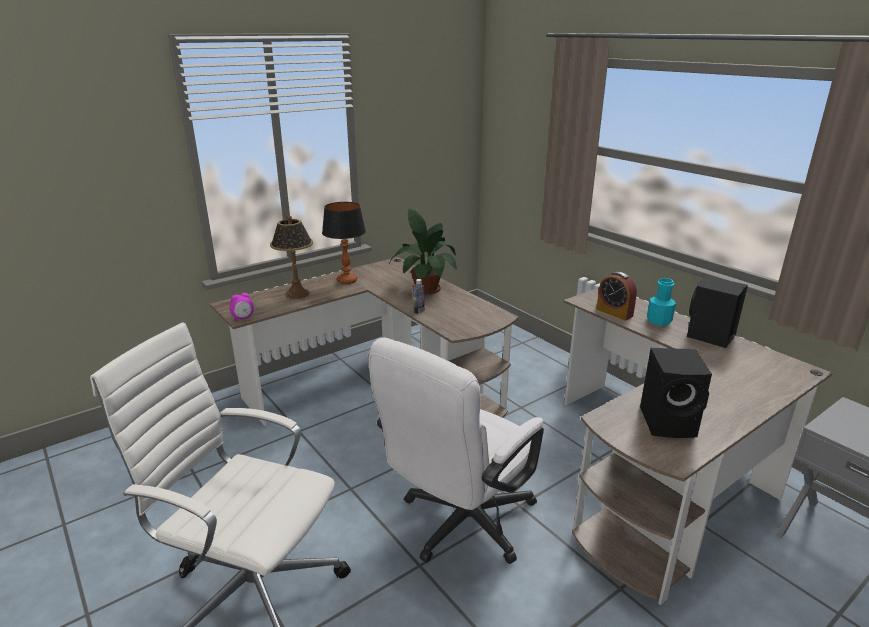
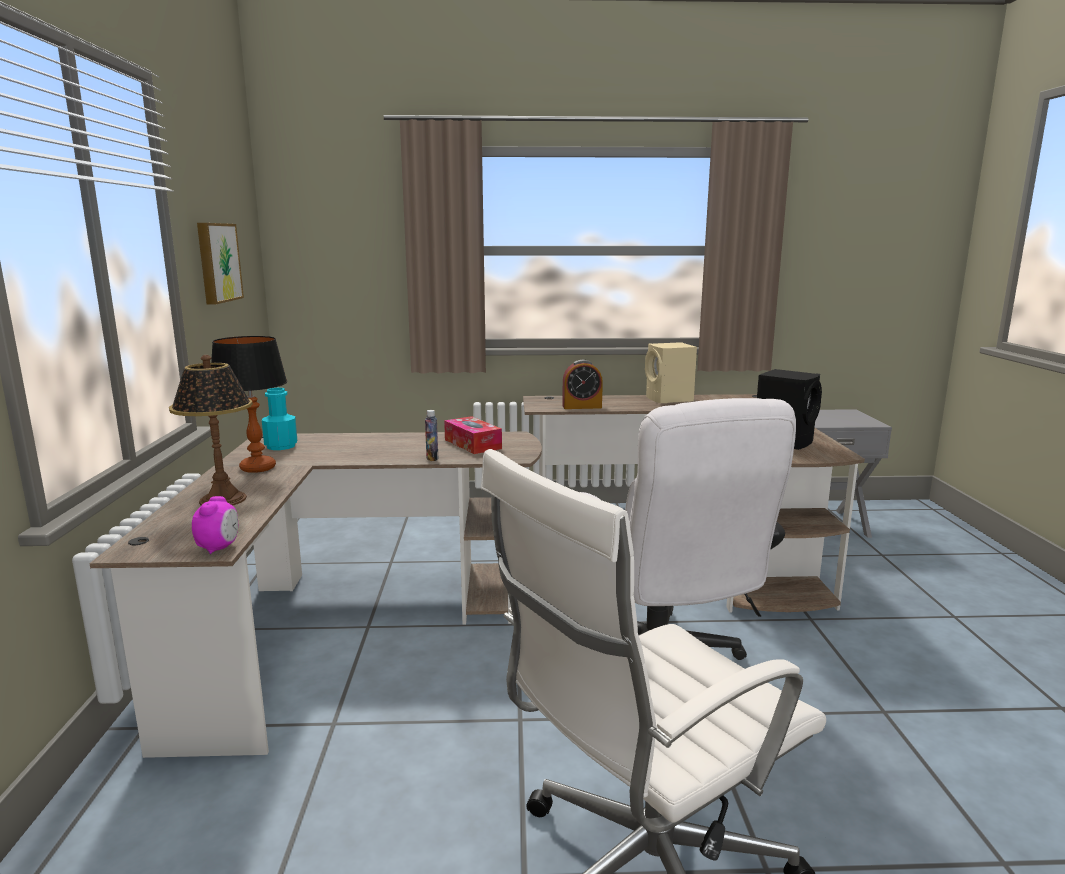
camera: 55 degrees left, 10 degrees down
potted plant [389,209,457,295] -> none
turquoise bottle [647,278,676,326] -> turquoise bottle moved to [262,388,297,450]
black speaker [687,276,748,348] -> beige speaker [645,342,697,403]
none -> picture [197,223,244,305]
none -> tissue box [444,416,502,454]

